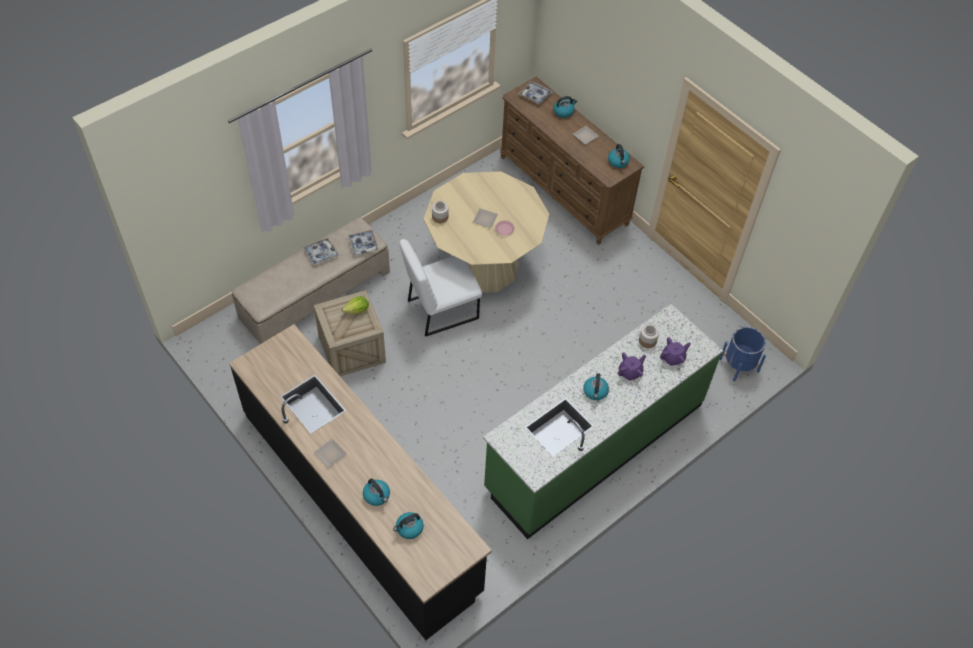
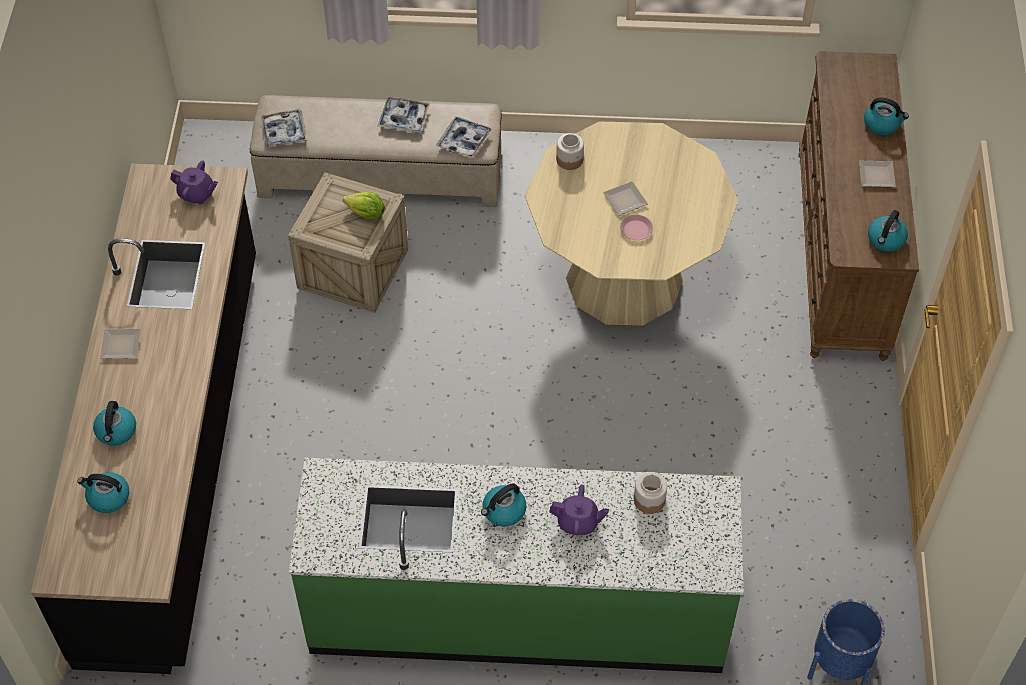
camera: 45 degrees right, 0 degrees up
white chair [399,239,482,337] -> none
tray [518,81,553,105] -> tray moved to [261,109,308,147]
purple teapot [660,337,691,366] -> purple teapot moved to [170,160,218,204]

